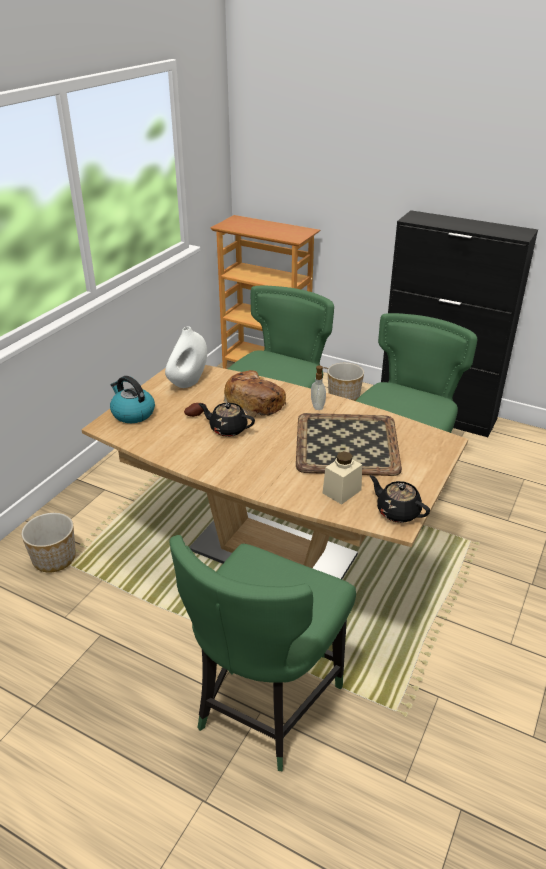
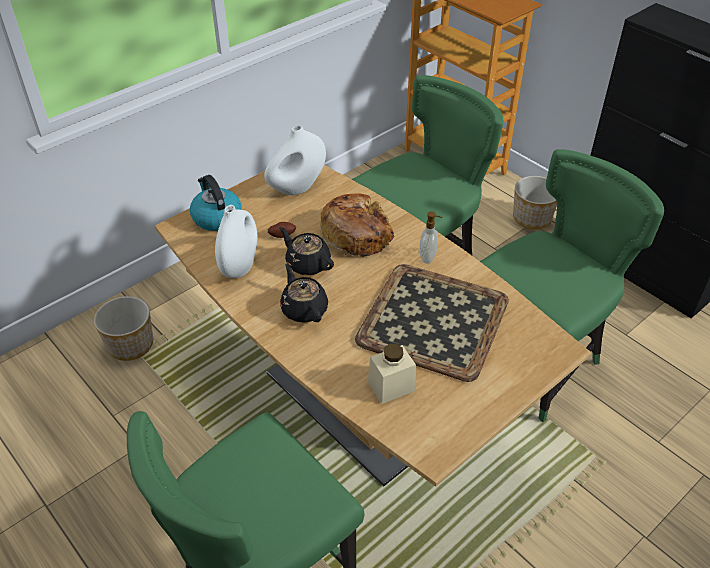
camera: 20 degrees right, 10 degrees up
black teapot [370,475,430,523] -> black teapot moved to [280,264,328,323]
none -> white vase [215,205,258,278]

